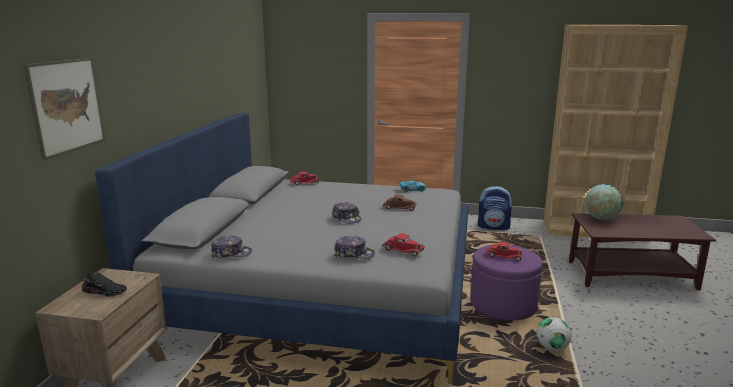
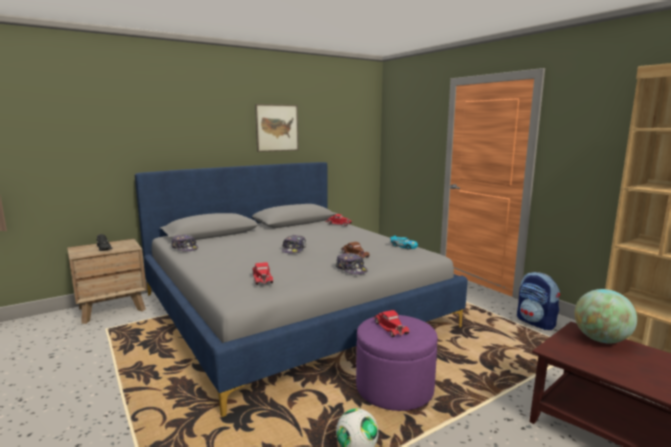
camera: 45 degrees right, 5 degrees down
picture [24,58,105,160] -> picture moved to [255,104,299,152]
cap [335,236,375,259] -> cap moved to [336,253,367,275]

